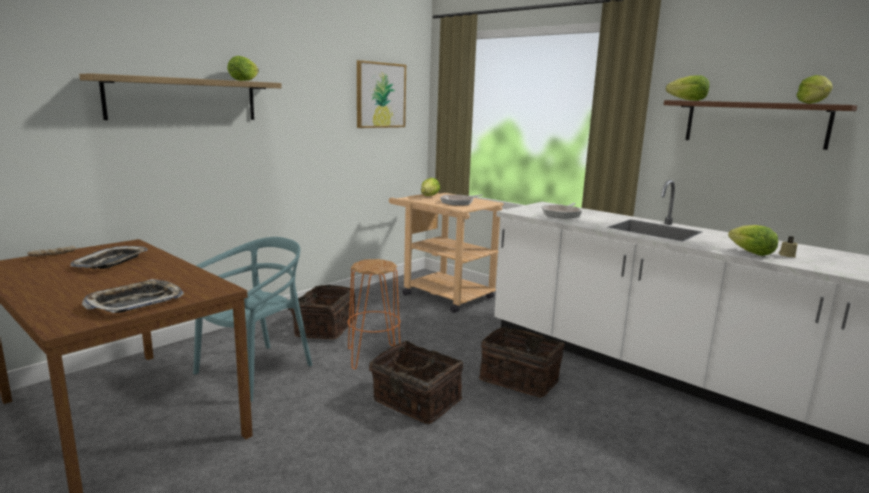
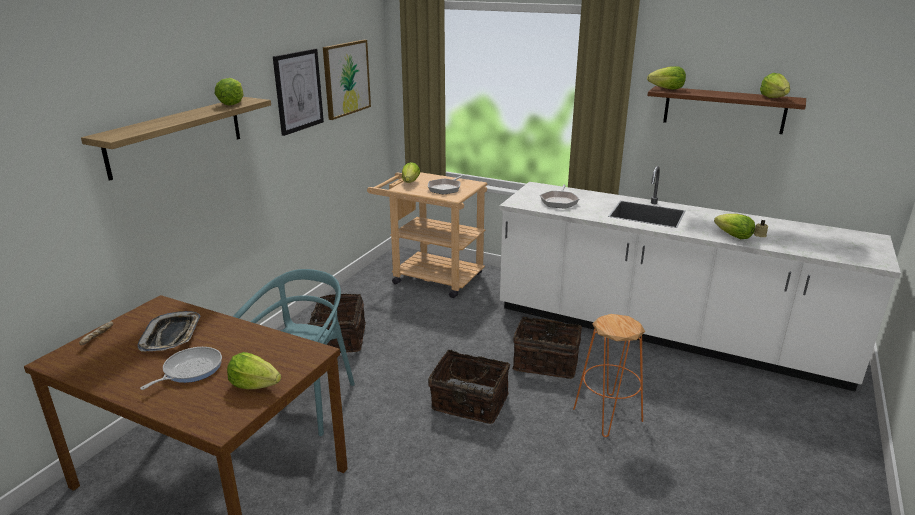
camera: 15 degrees left, 10 degrees up
tray [82,279,184,313] -> lettuce [227,352,281,389]
orange stool [348,259,400,369] -> orange stool moved to [573,314,645,437]
none -> frying pan [140,347,222,390]
none -> picture [273,49,324,136]

